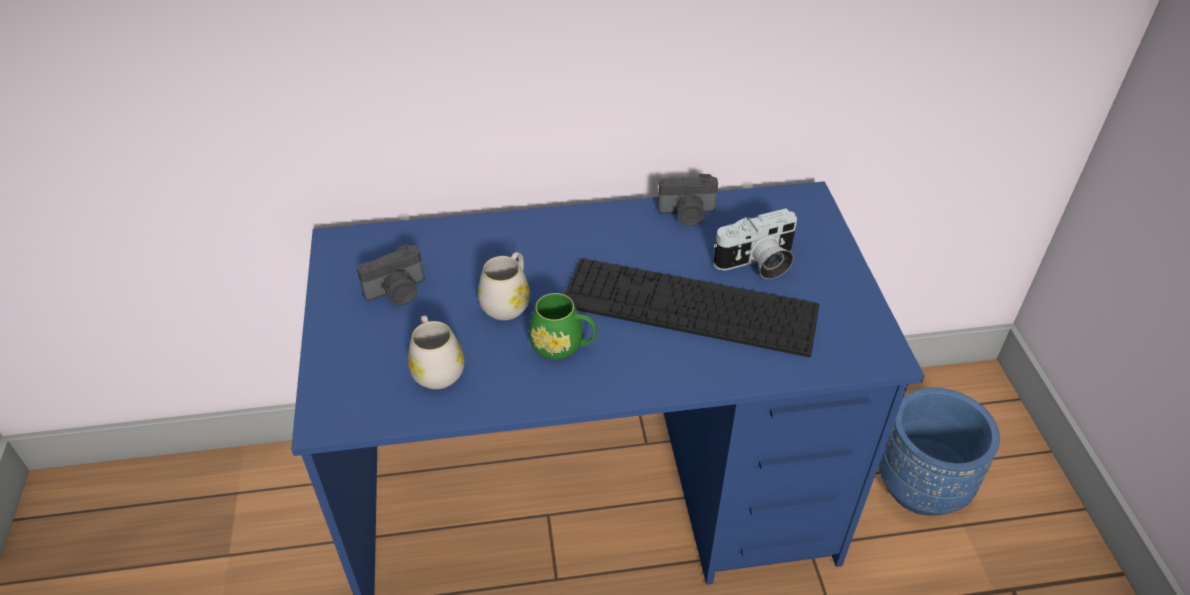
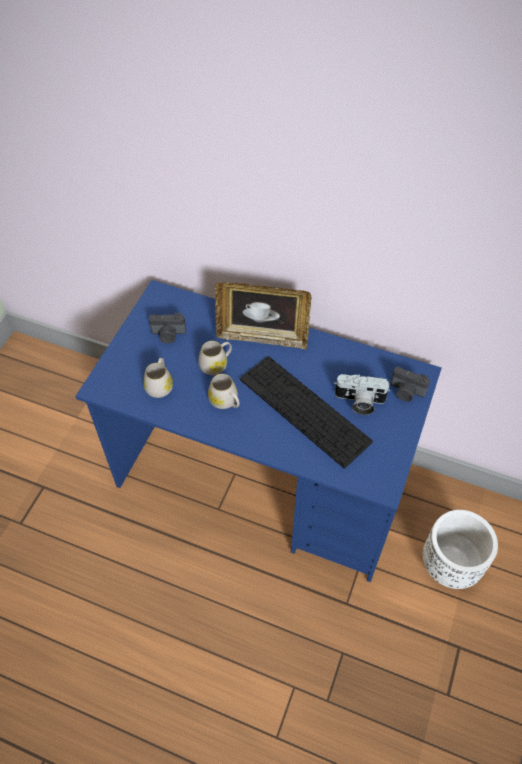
camera: 30 degrees right, 10 degrees up
green mug [529,293,597,360] -> white mug [208,374,240,409]
camera [658,174,718,226] -> camera moved to [390,367,430,402]
blue planter [879,388,1000,516] -> white planter [423,510,498,589]
none -> picture frame [215,282,311,350]

